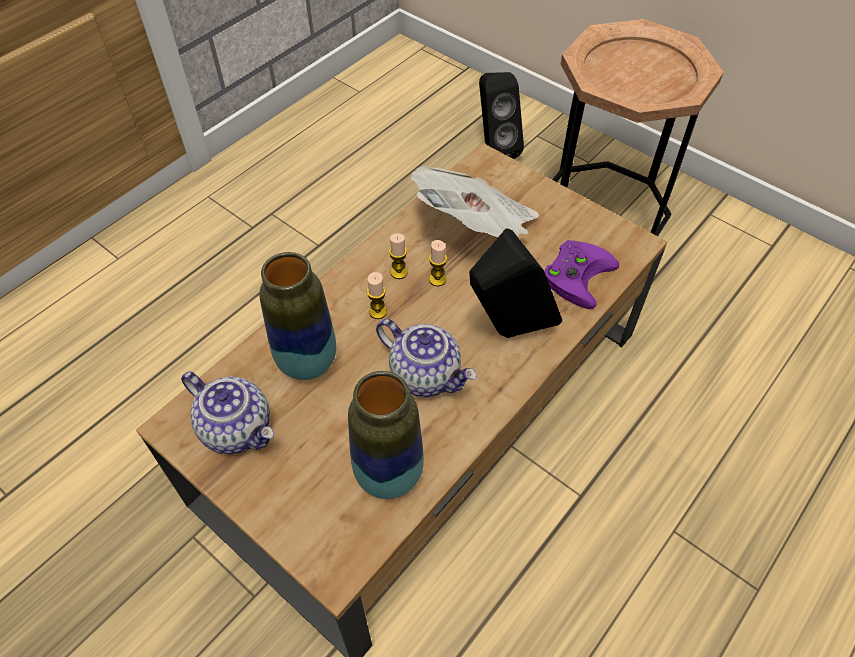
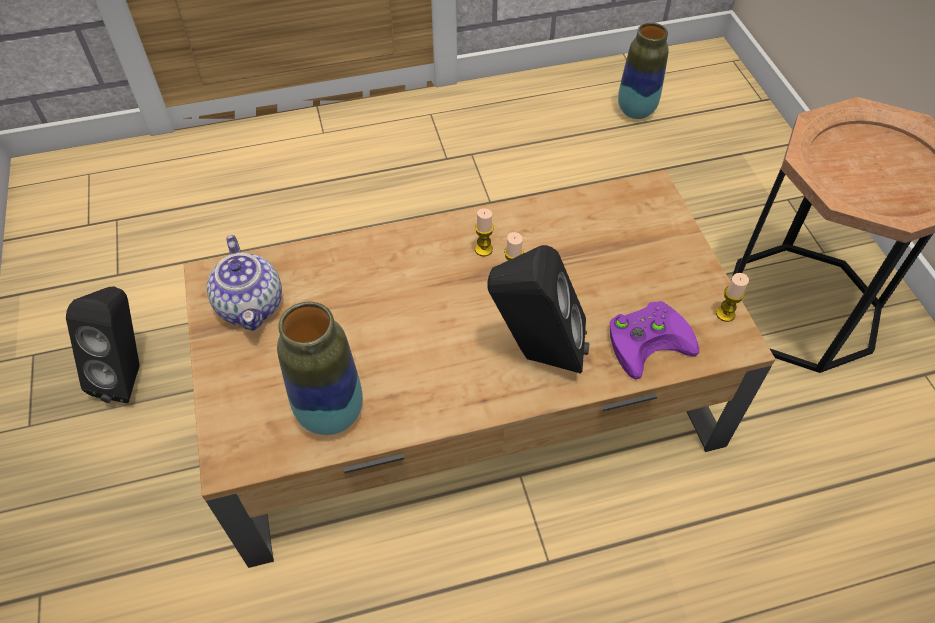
camera: 35 degrees right, 0 degrees up
vase [260,252,336,380] -> vase moved to [618,23,669,119]
candle [367,272,387,319] -> candle moved to [716,273,749,322]
teapot [376,319,477,397] -> none
newspaper [411,166,539,237] -> none
black speaker [479,72,524,159] -> black speaker moved to [66,287,140,403]

